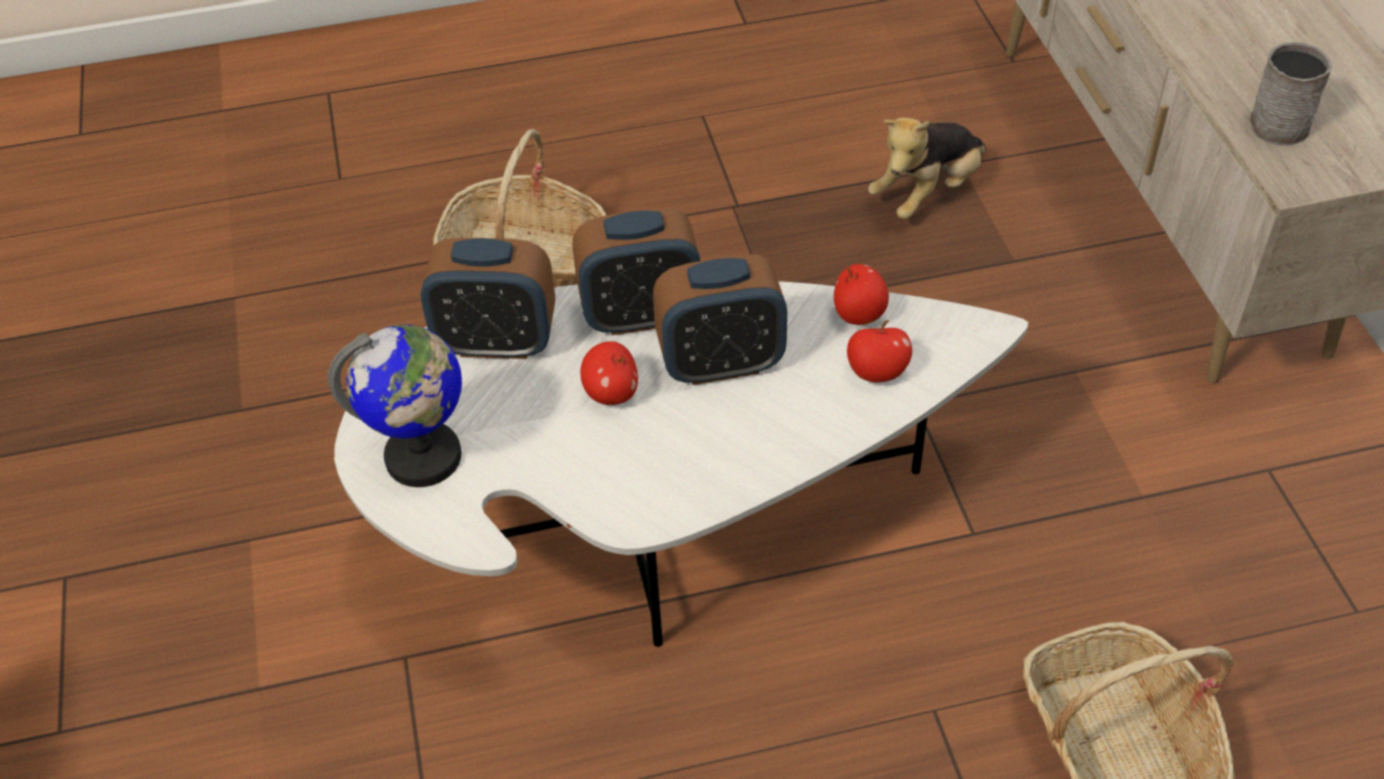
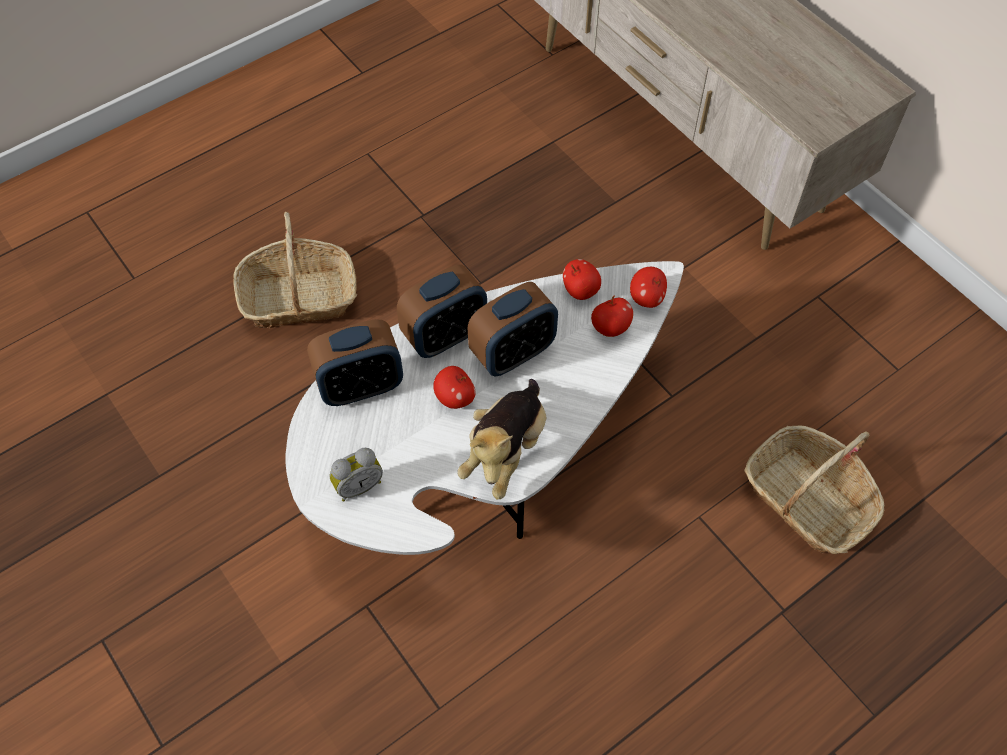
camera: 25 degrees left, 10 degrees up
globe [328,325,462,487] -> alarm clock [329,448,383,502]
plush toy [868,117,986,220] -> plush toy moved to [457,379,546,499]
grey mug [1250,42,1332,146] -> none
none -> apple [630,267,667,308]

